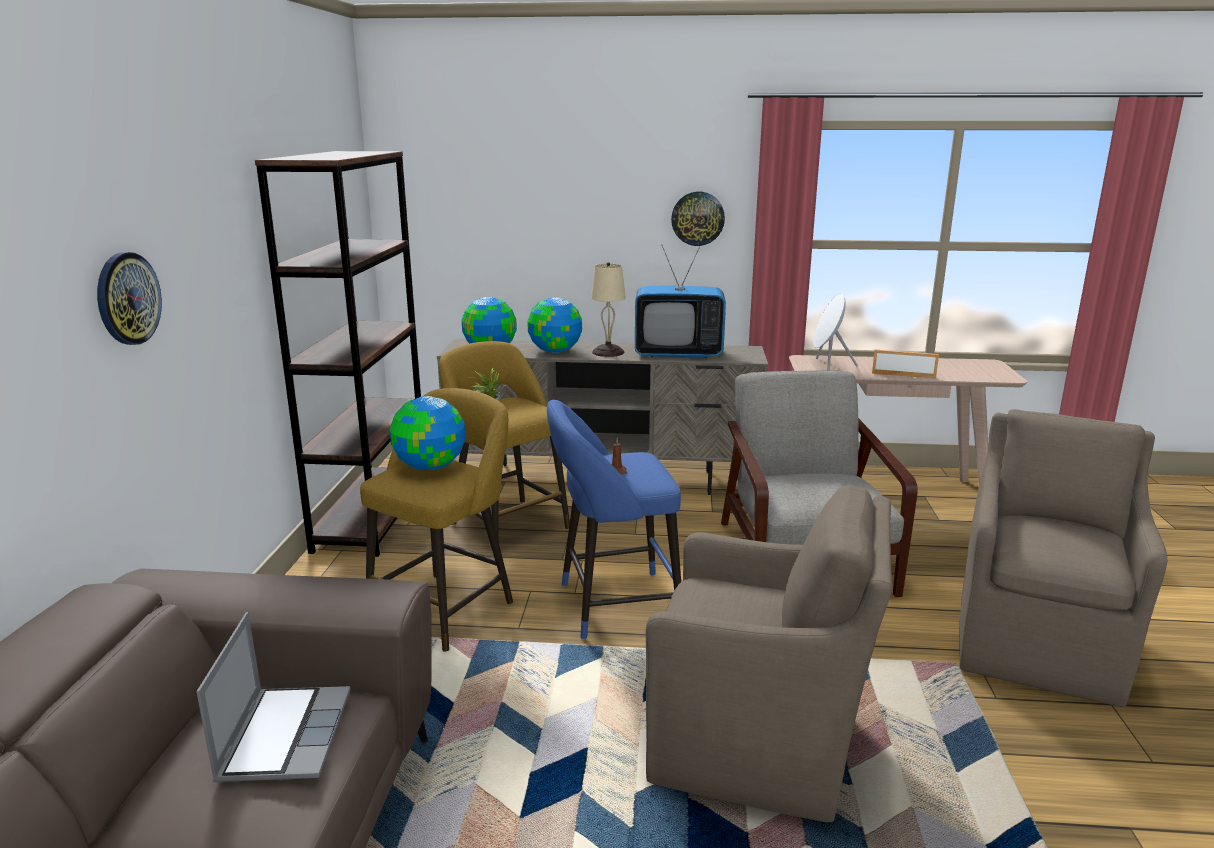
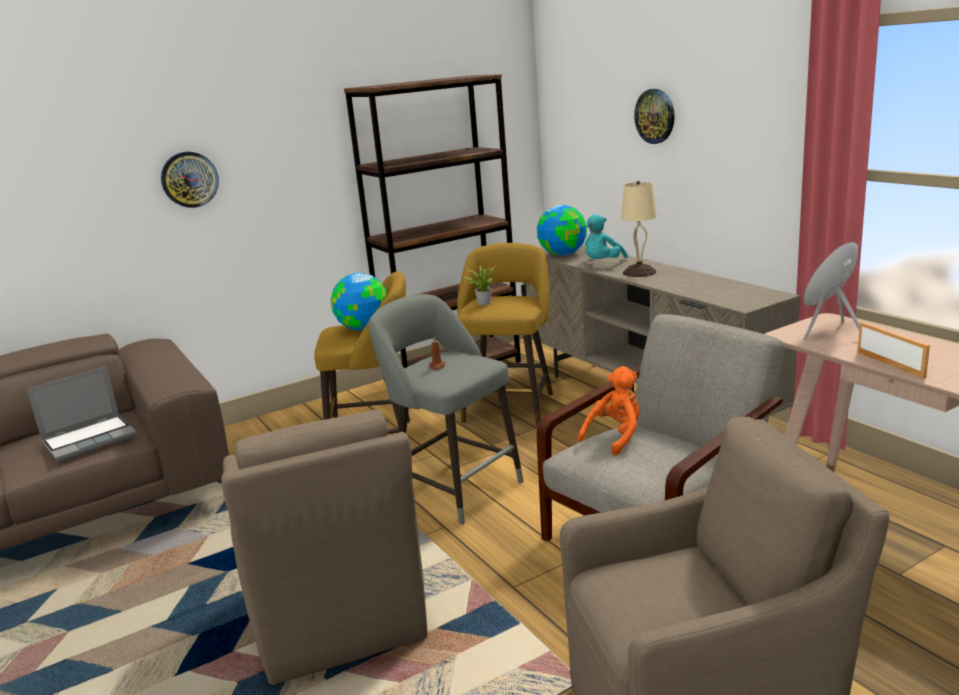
camera: 55 degrees right, 0 degrees up
globe [527,297,582,353] -> turquoise plush toy [585,214,628,259]
blue stool [547,400,681,640] -> grey stool [368,294,524,525]
television [635,245,726,358] -> none
wall clock [671,191,725,246] -> wall clock moved to [634,89,675,144]
none -> orange plush toy [578,366,640,455]

